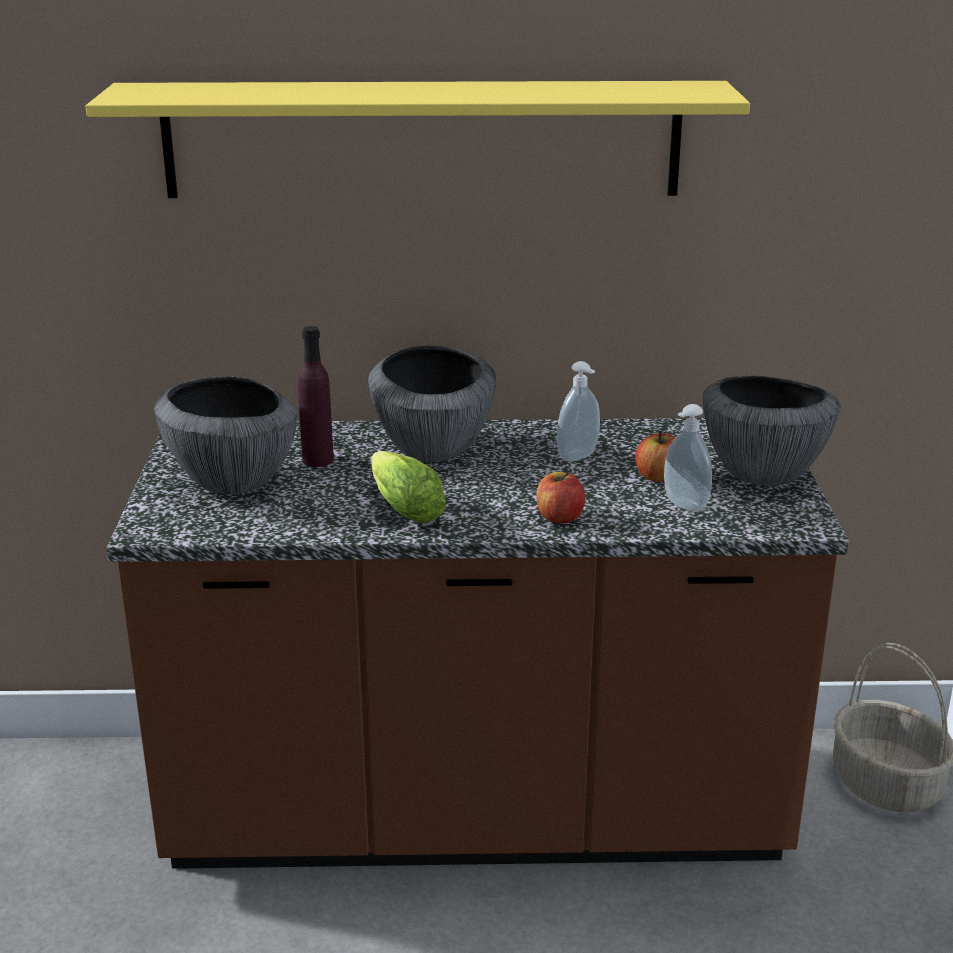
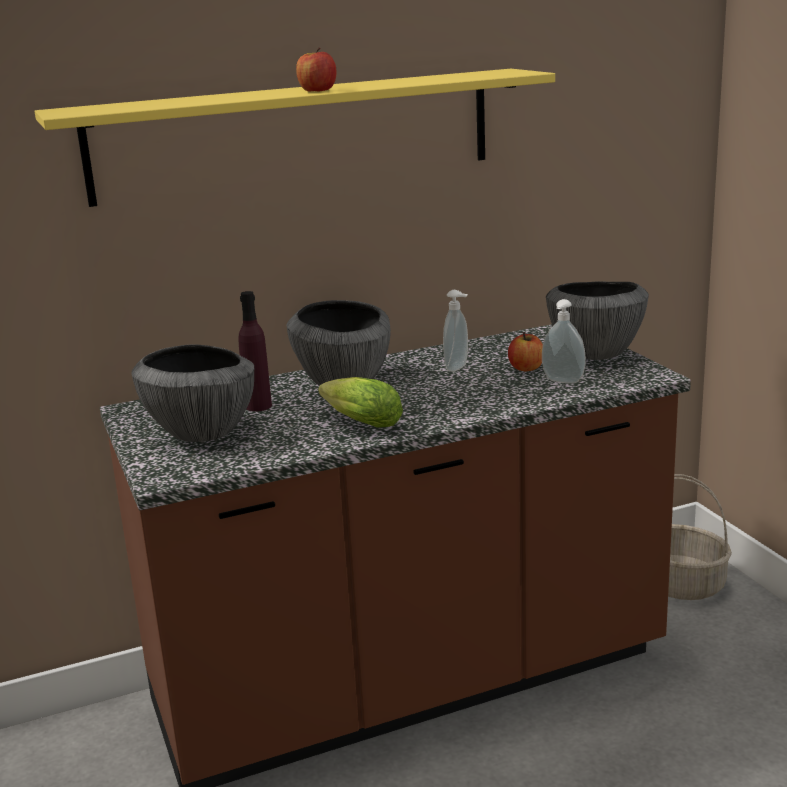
camera: 20 degrees left, 5 degrees down
apple [536,472,585,524] -> apple moved to [296,47,337,92]

